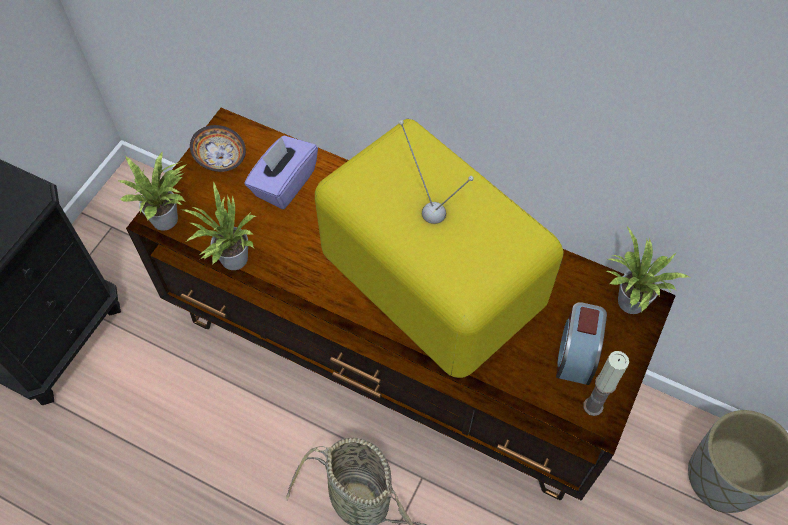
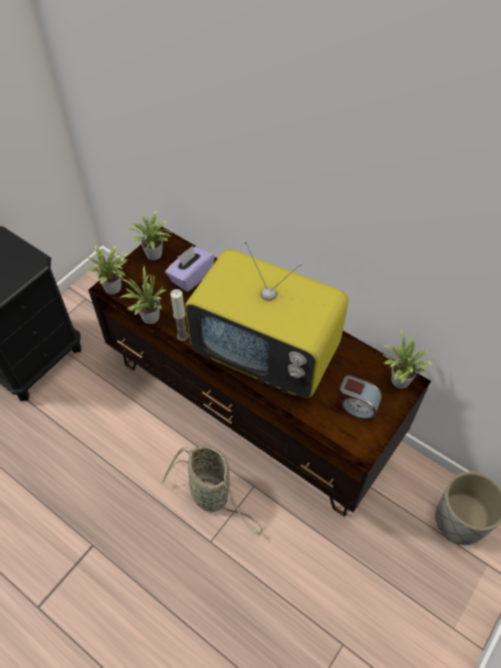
camera: 10 degrees right, 5 degrees down
bowl [190,125,246,172] -> potted plant [124,209,171,260]
television [315,119,564,378] -> television turned 150 degrees clockwise [185,240,348,397]
alarm clock [556,302,607,385] -> alarm clock turned 90 degrees counterclockwise [336,375,382,423]
candle [583,351,629,416] -> candle moved to [170,289,189,341]

